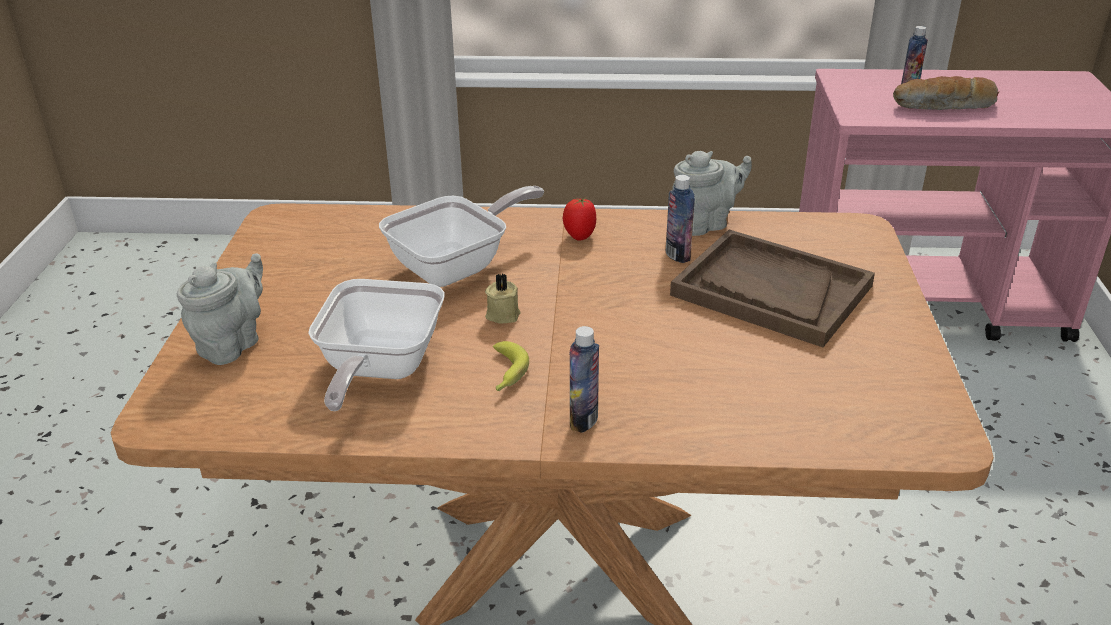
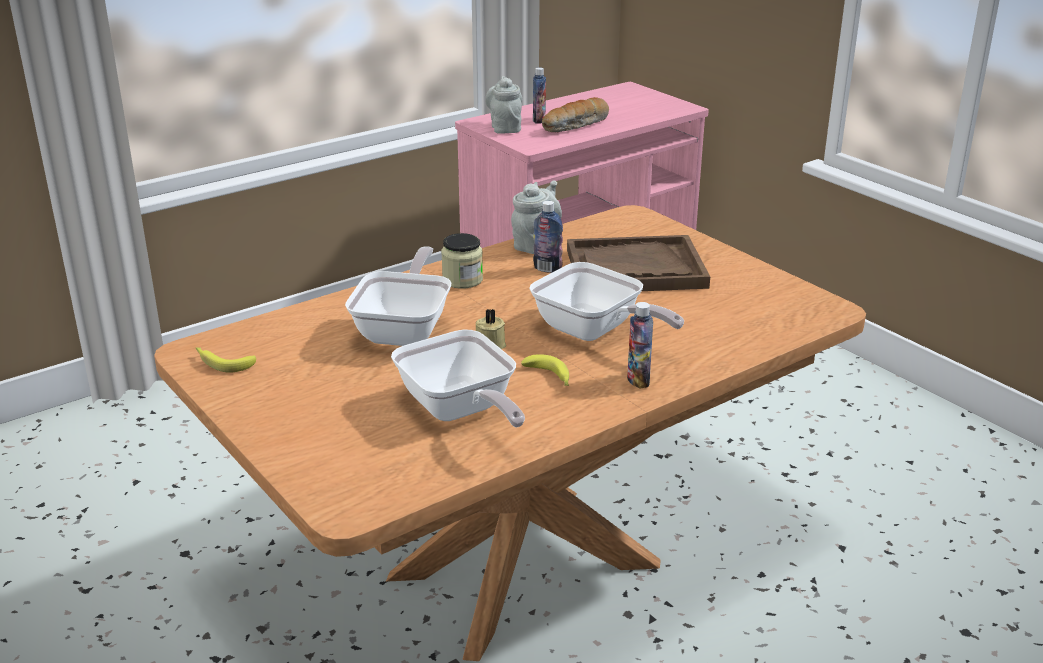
camera: 40 degrees left, 5 degrees down
grey teapot [177,254,263,365] -> grey teapot moved to [485,76,522,134]
tomato [563,198,596,241] -> jar [441,233,483,289]
none -> banana [196,347,256,373]
none -> frying pan [529,262,684,341]

